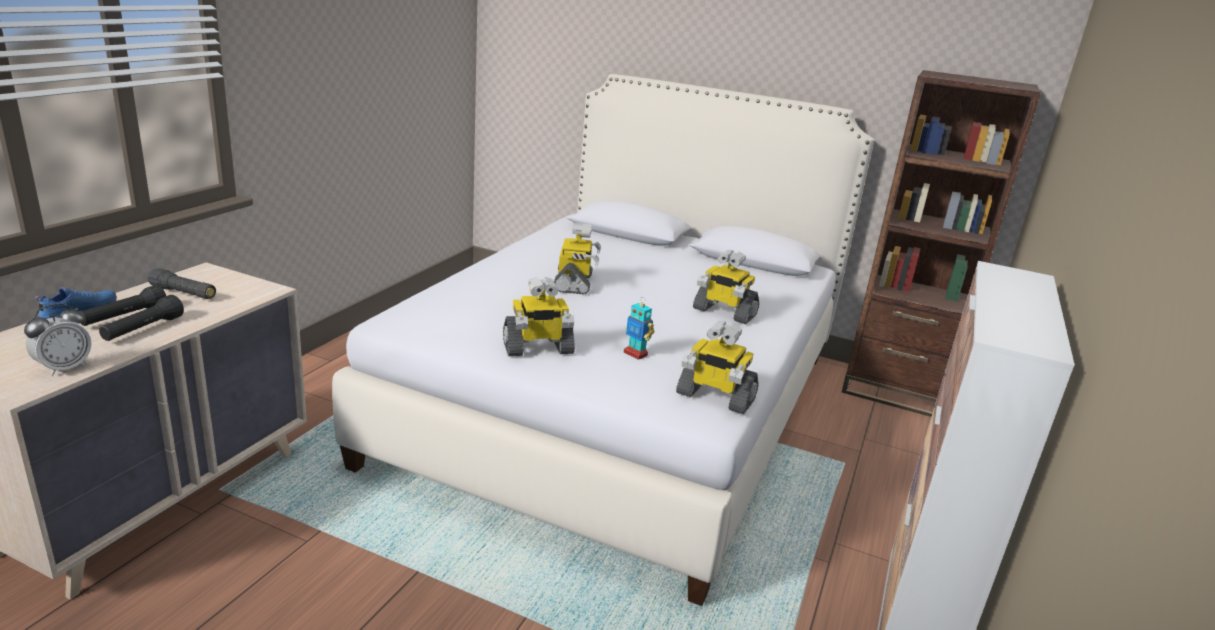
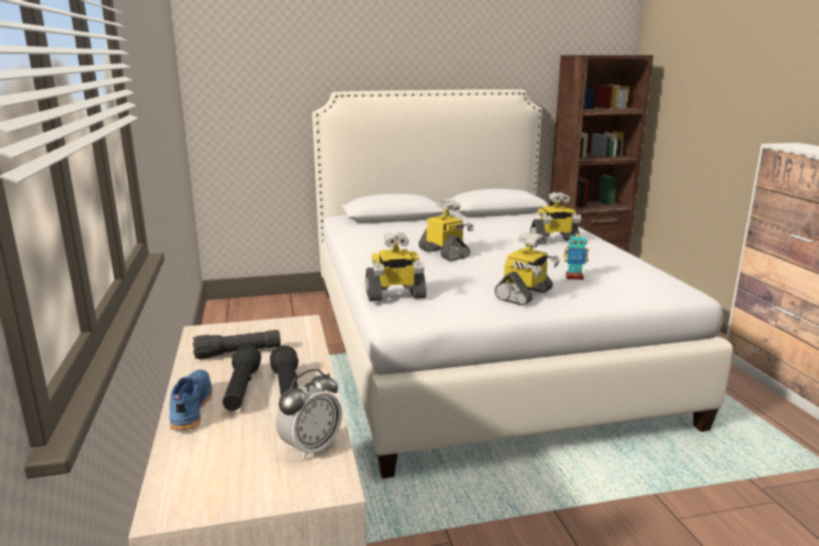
camera: 35 degrees left, 5 degrees down
alarm clock [24,303,92,376] -> alarm clock turned 45 degrees clockwise [276,369,342,461]
toy robot [676,322,759,414] -> toy robot moved to [365,232,427,301]

